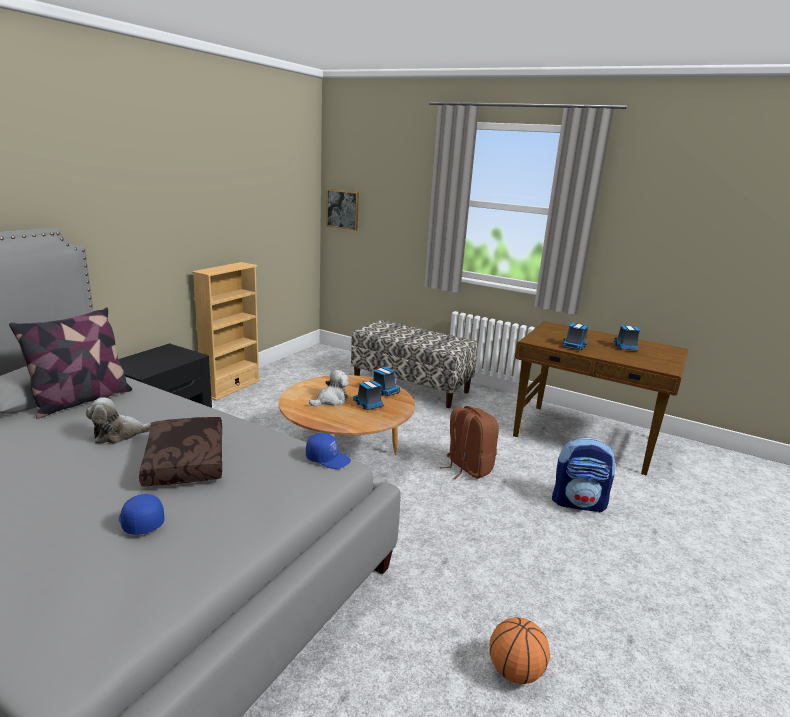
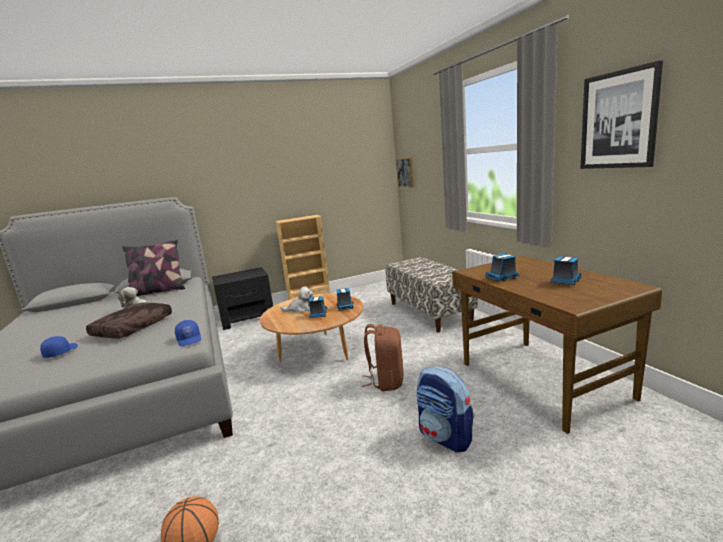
camera: 40 degrees right, 5 degrees down
none -> picture [581,60,663,169]

